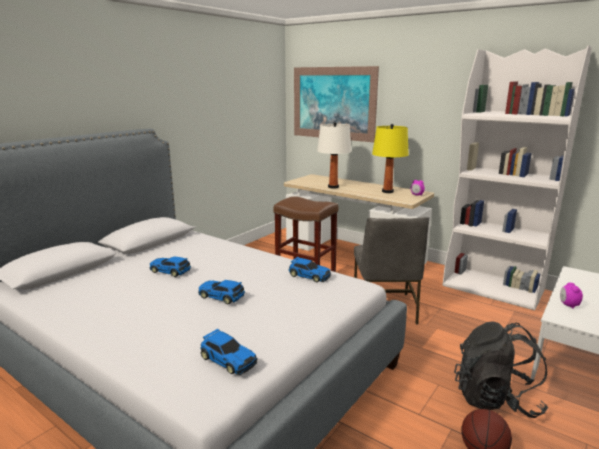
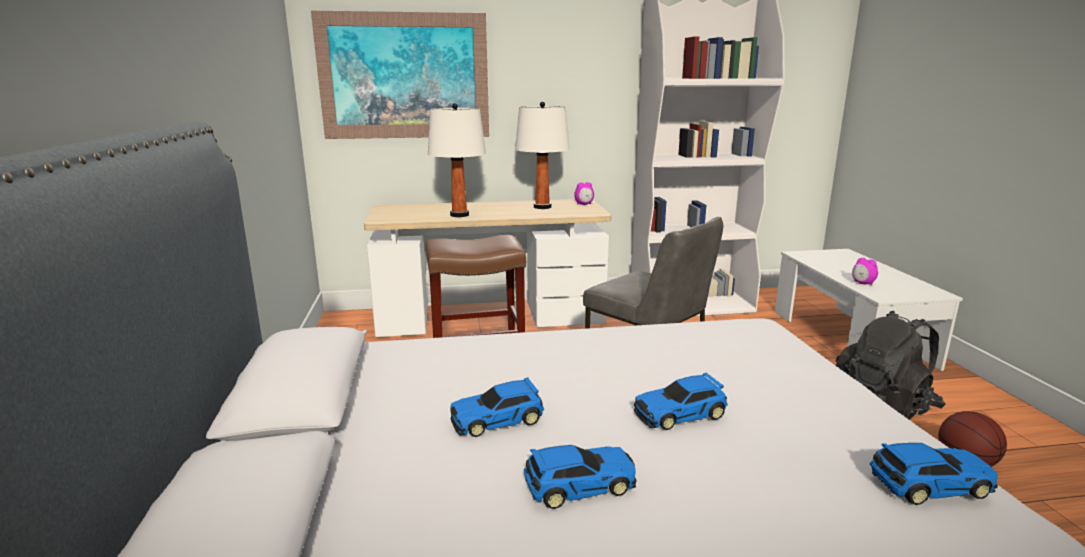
camera: 45 degrees left, 0 degrees up
toy car [289,257,331,282] -> toy car moved to [524,445,637,509]
yellow table lamp [372,124,409,193] -> white table lamp [515,102,570,209]

